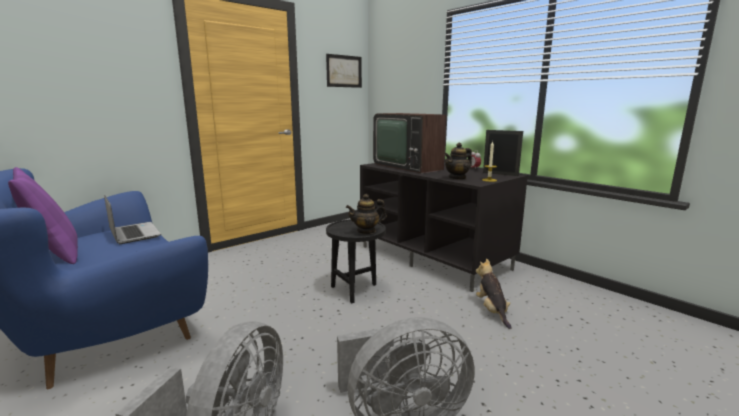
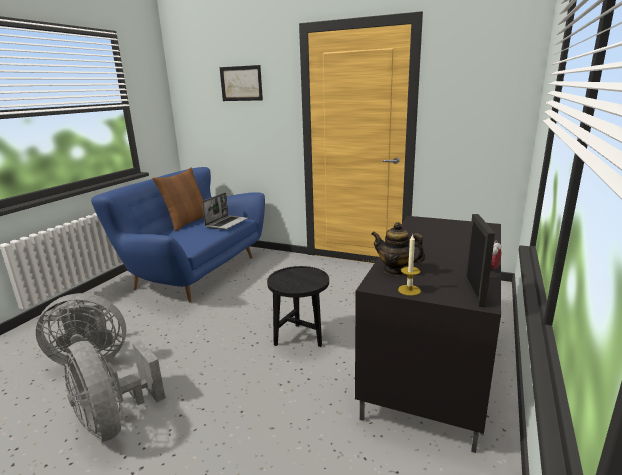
camera: 65 degrees right, 5 degrees up
purple pillow [8,167,78,264] -> brown pillow [152,168,204,231]
picture [326,54,362,88] -> picture moved to [220,65,263,101]
teapot [346,194,387,234] -> none
television [373,113,447,173] -> none
plush toy [476,258,512,329] -> none

